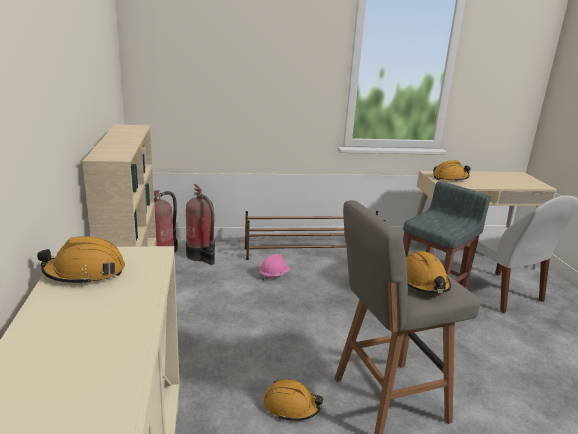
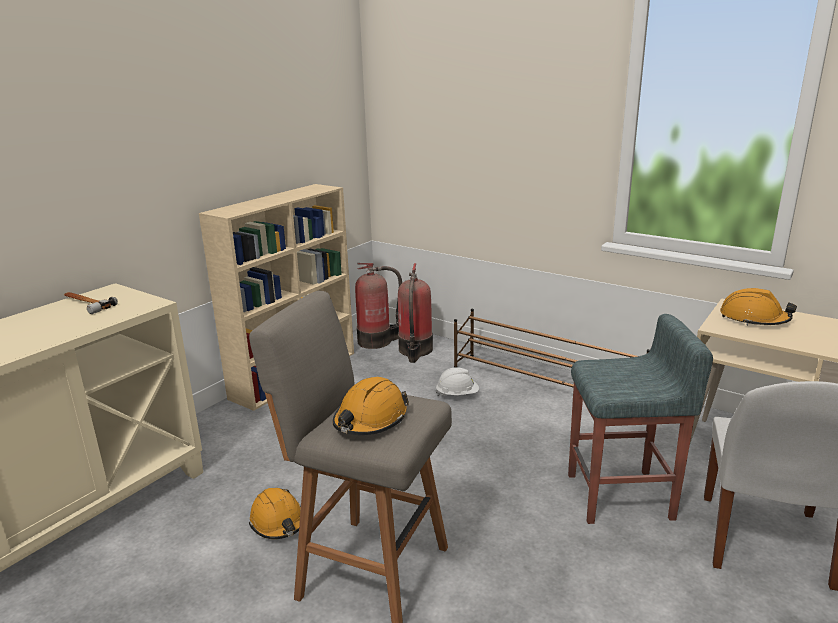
camera: 45 degrees right, 0 degrees up
orange hard hat [37,236,125,285] -> hammer [64,292,118,314]
pink hard hat [260,254,290,280] -> white hard hat [436,367,479,396]

